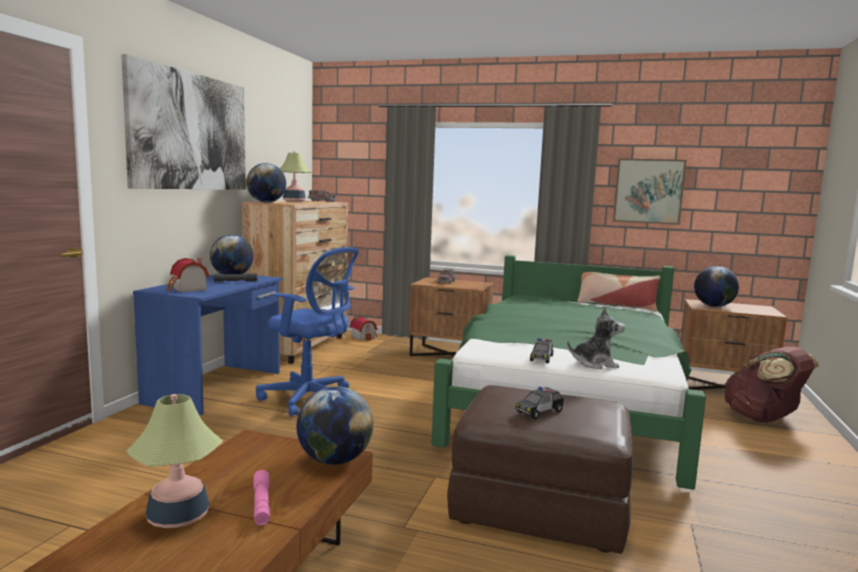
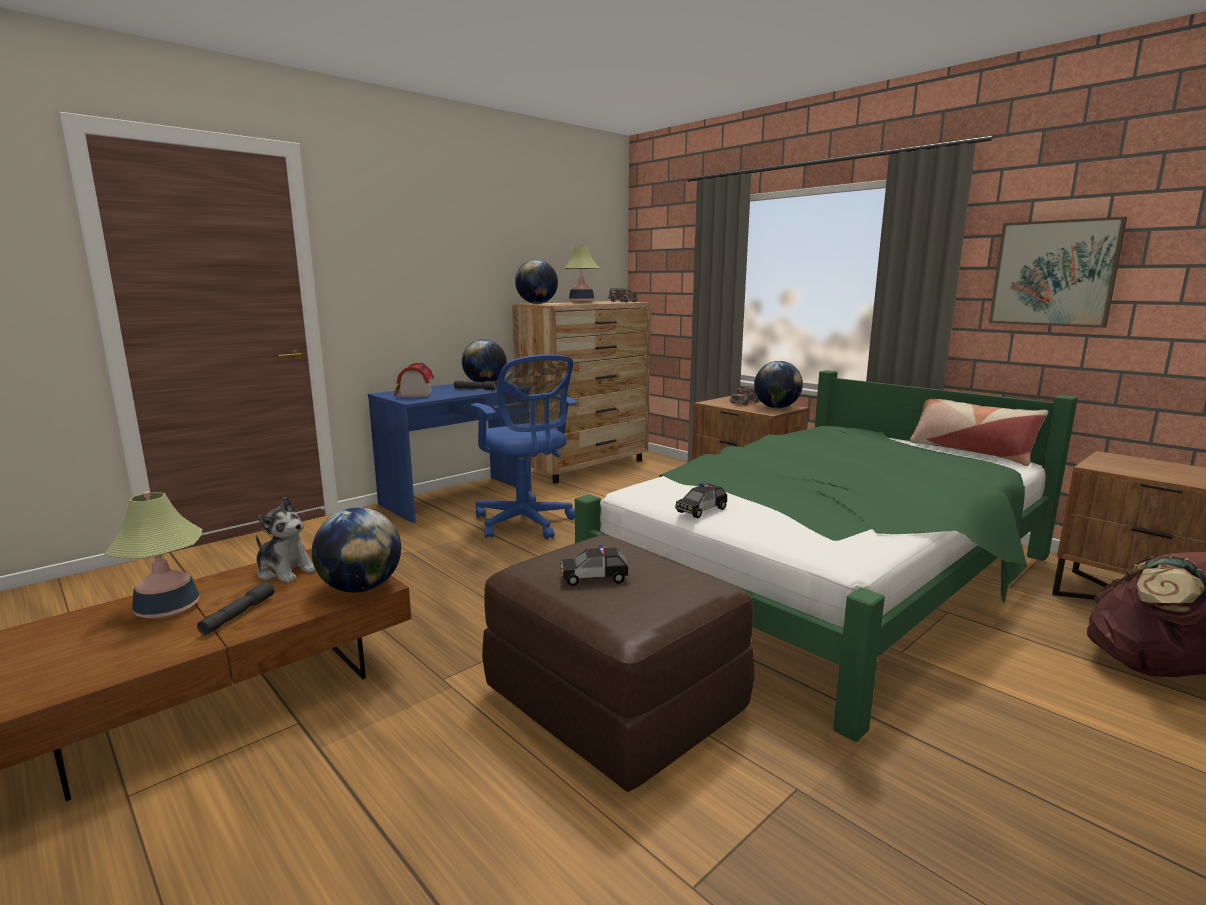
camera: 30 degrees right, 5 degrees up
picture [121,54,246,190] -> none
pink flashlight [253,470,270,526] -> grey flashlight [197,582,275,635]
toy house [349,316,377,341] -> none
plush toy [567,308,625,369] -> plush toy moved to [256,497,316,583]
globe [694,266,739,307] -> globe moved to [754,361,803,408]

